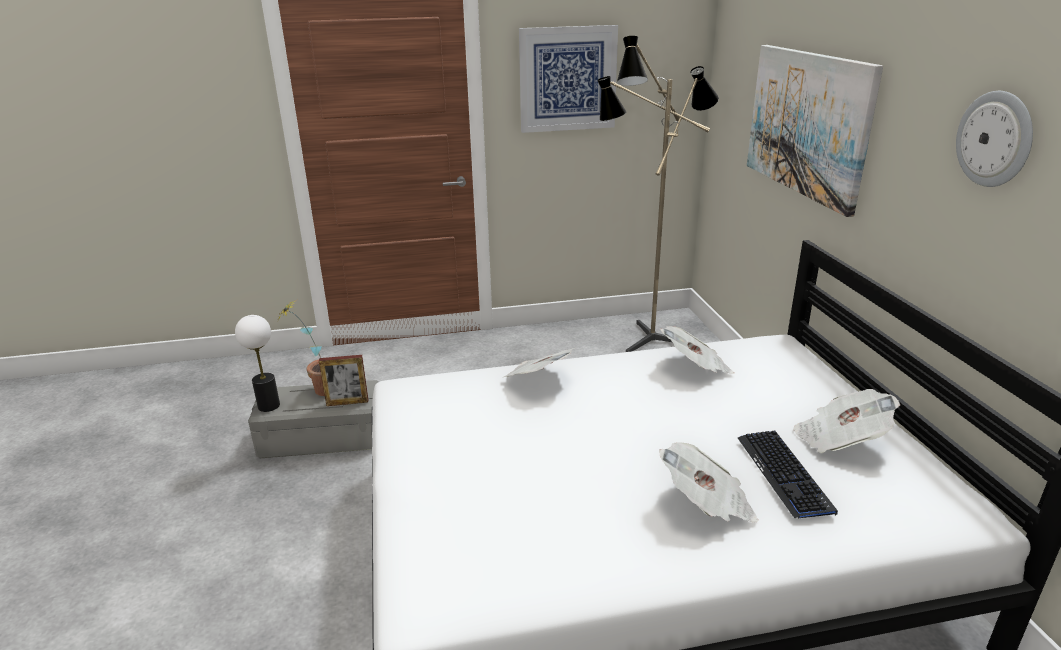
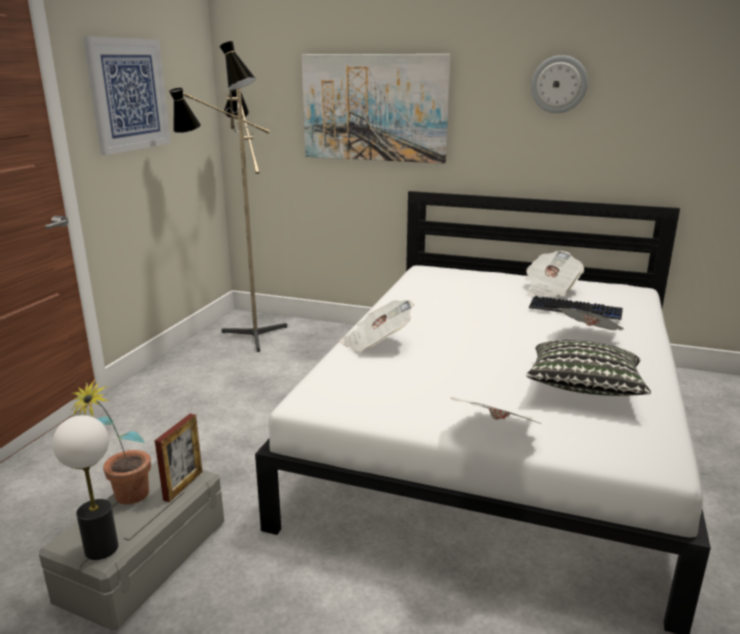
camera: 60 degrees left, 5 degrees down
newspaper [660,326,735,374] -> newspaper moved to [451,397,541,424]
none -> pillow [526,340,651,396]

